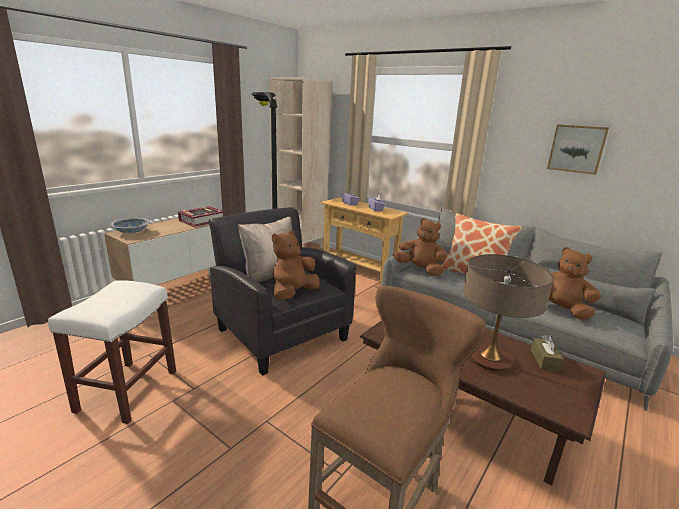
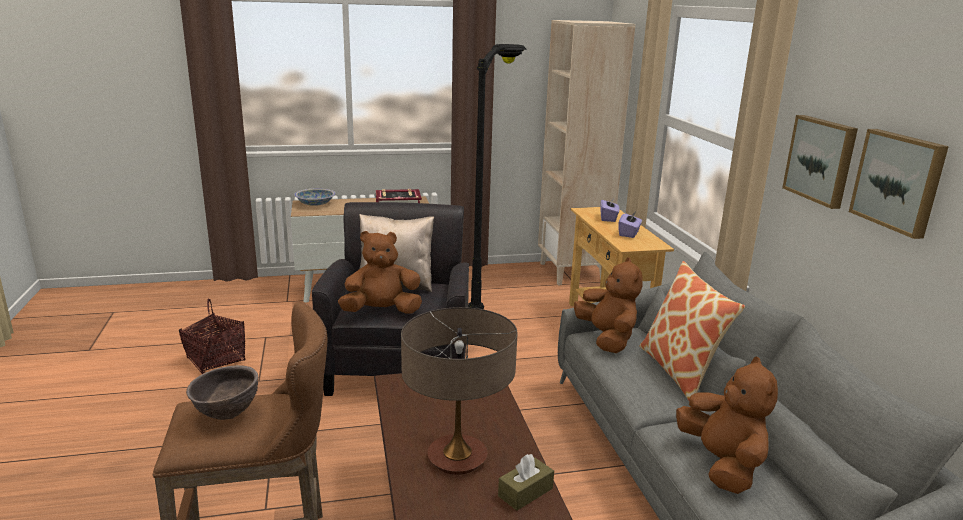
camera: 40 degrees right, 0 degrees up
white stool [48,281,176,424] -> basket [179,299,246,374]
none -> brown bowl [186,365,258,420]
none -> picture [782,115,858,209]

